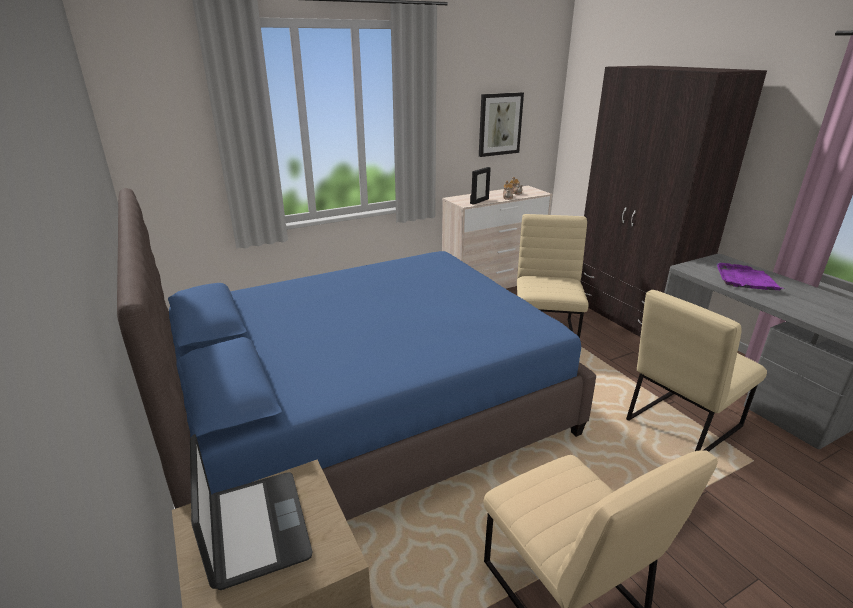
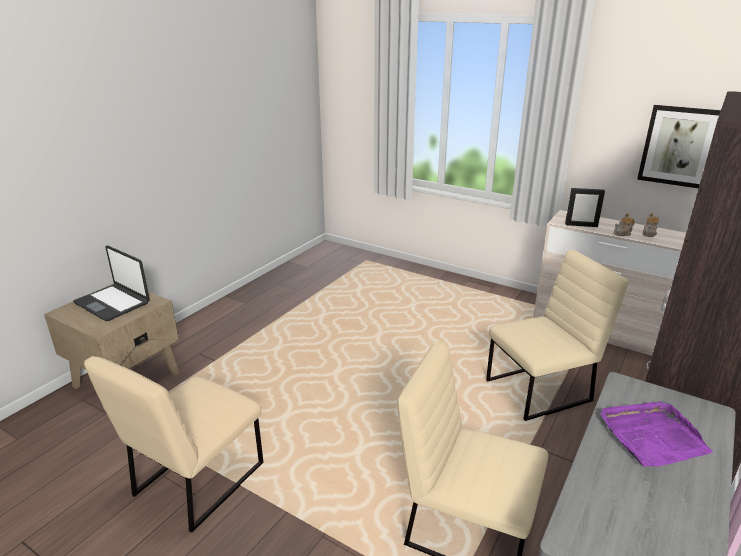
camera: 60 degrees right, 0 degrees up
blue bed [117,188,596,521] -> none
laptop [190,434,313,590] -> laptop turned 90 degrees clockwise [73,246,150,321]

